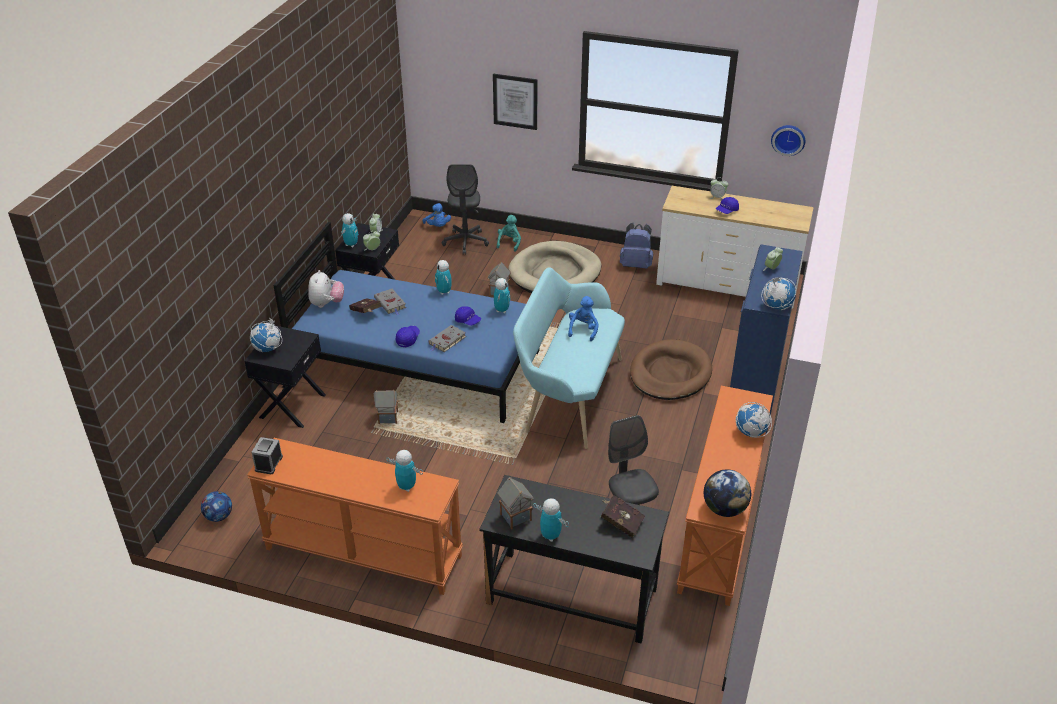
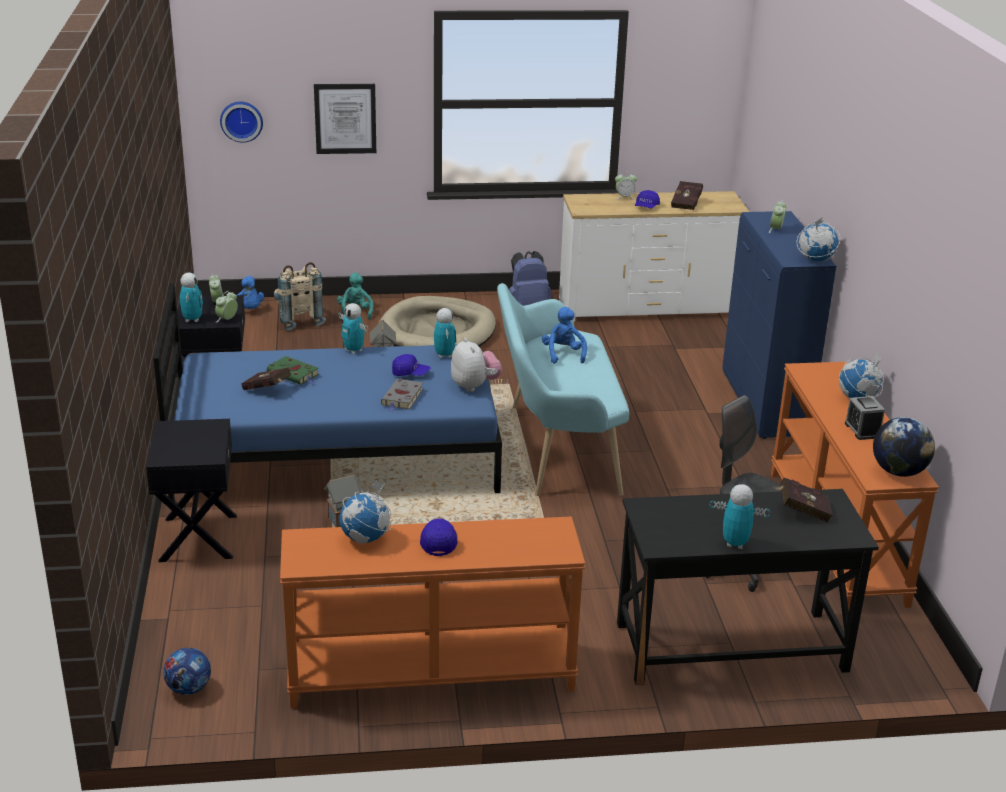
camera: 25 degrees left, 10 degrees down
globe [250,317,282,352] -> globe moved to [340,479,392,544]
alarm clock [251,437,283,474] -> alarm clock moved to [845,396,885,440]
plush toy [308,270,344,308] -> plush toy moved to [451,338,502,392]
grey book [374,289,406,315] -> green book [267,356,319,385]
toy robot [386,450,423,492] -> none
blue cap [396,326,420,347] -> blue cap moved to [420,518,458,556]
grey office chair [442,164,489,255] -> beige backpack [274,262,326,331]
toy house [497,477,534,529] -> none
brown dog bed [630,339,712,400] -> none
wall clock [771,125,805,156] -> wall clock moved to [220,102,263,143]
none -> red book [671,181,703,210]

